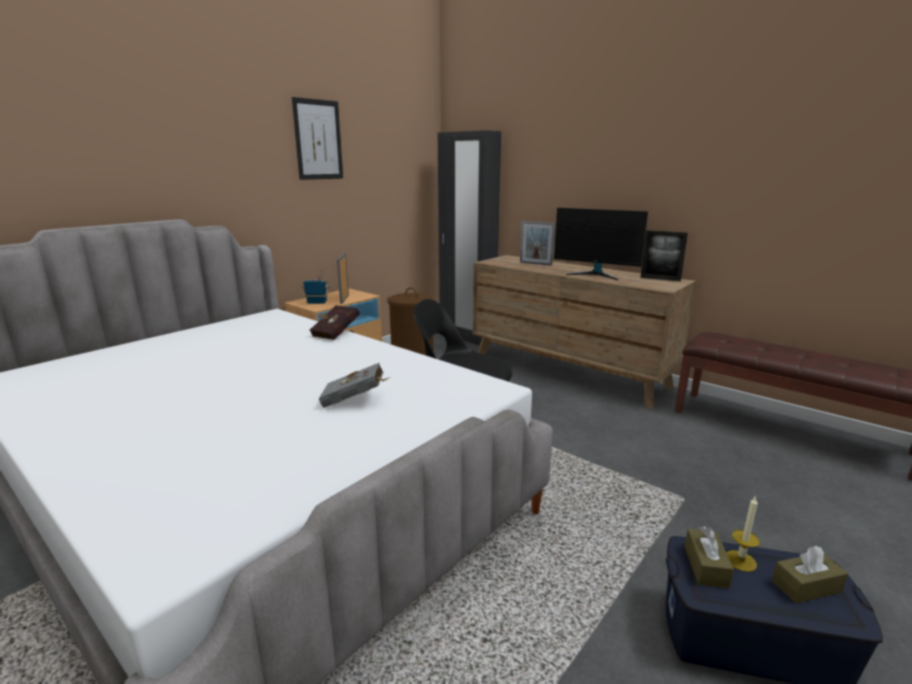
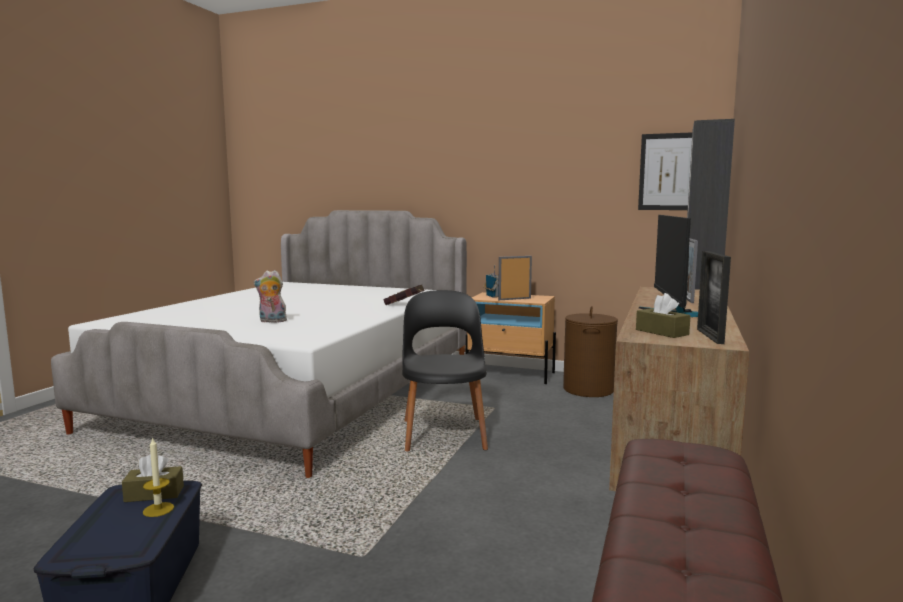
camera: 70 degrees right, 10 degrees down
picture [292,97,343,180] -> picture moved to [638,132,692,210]
grey book [319,363,388,408] -> plush toy [253,270,289,323]
brown tissue box [772,546,848,603] -> brown tissue box moved to [636,293,691,338]

